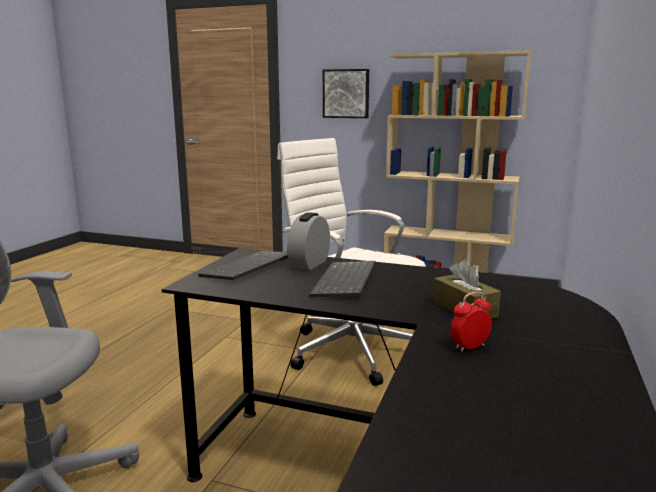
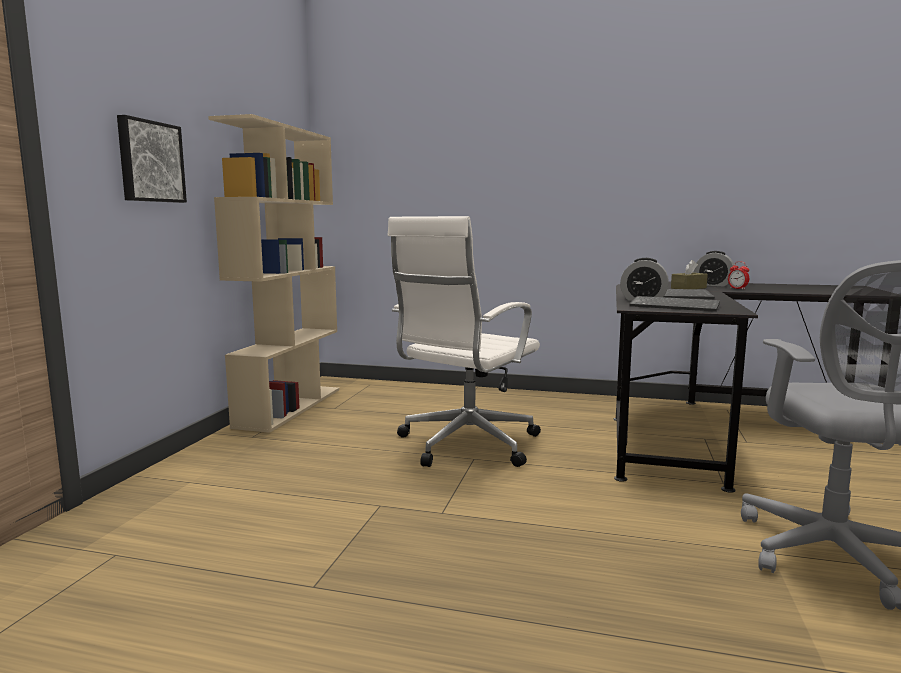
camera: 95 degrees left, 5 degrees down
none -> alarm clock [694,251,734,286]

